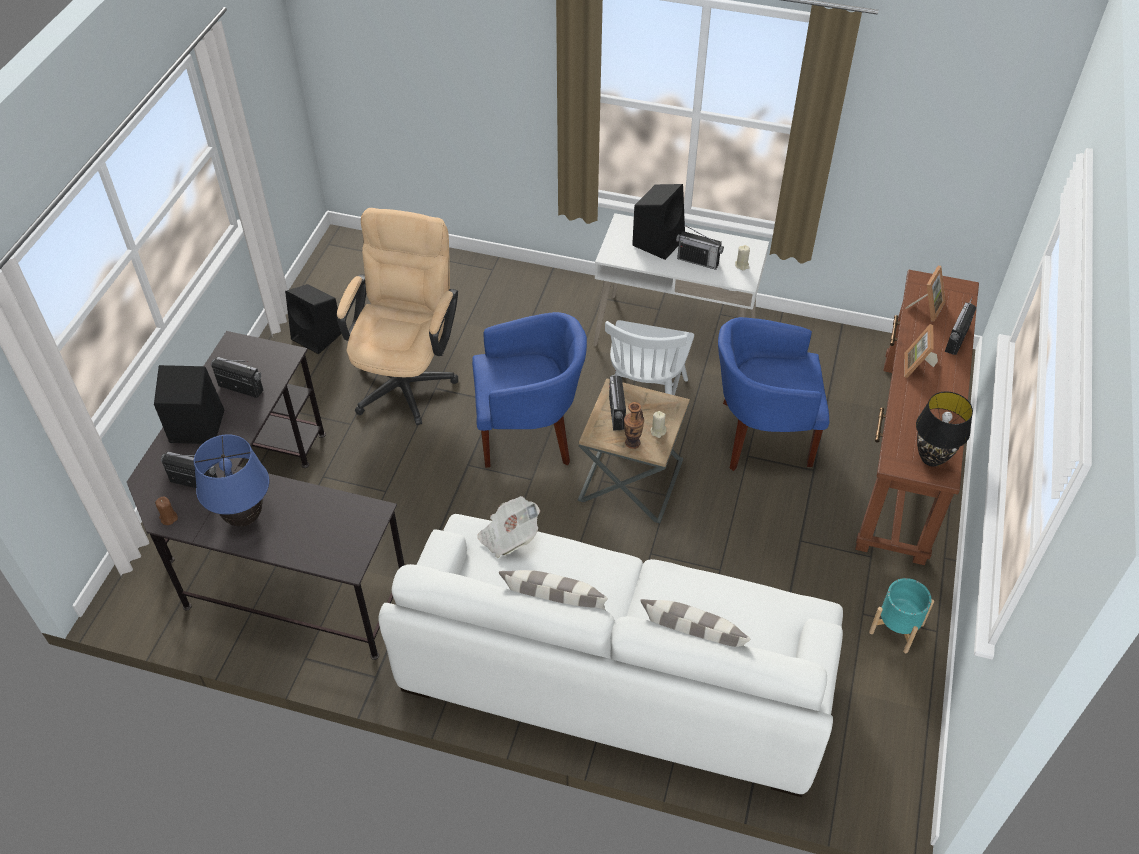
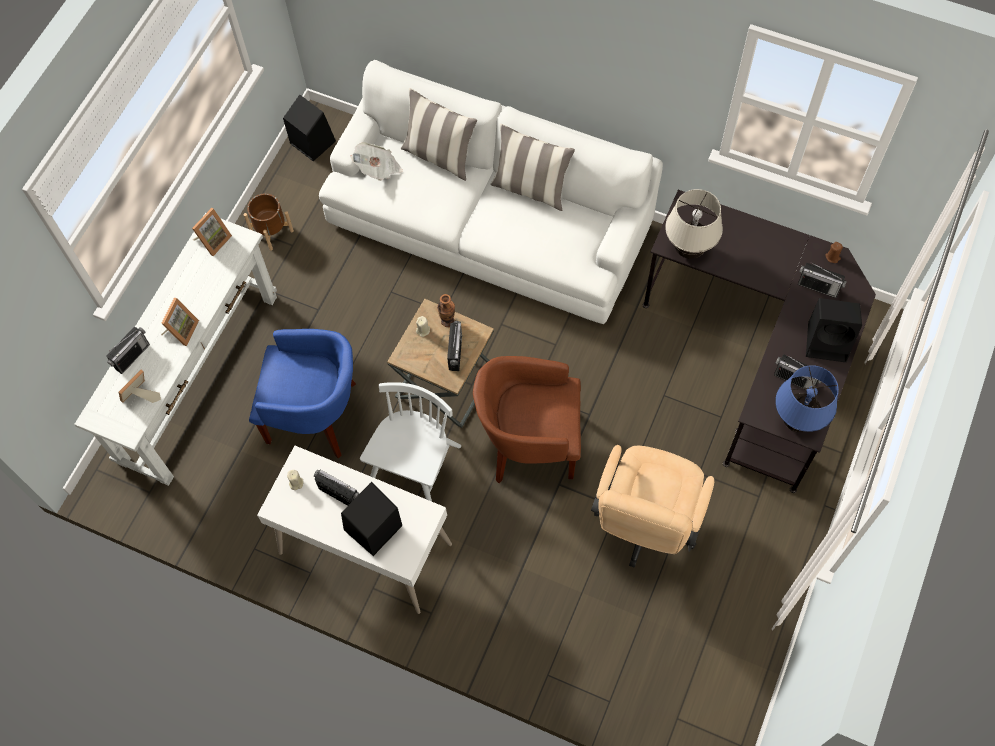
camera: 170 degrees left, 15 degrees up
blue table lamp [194,434,269,527] -> blue table lamp moved to [775,365,839,433]
black speaker [285,284,342,354] -> black speaker moved to [283,95,336,161]
blue armchair [472,312,587,468] -> brown armchair [473,356,581,483]
newspaper [477,496,540,558] -> newspaper moved to [351,142,403,181]
brown console table [855,270,979,565] -> white console table [74,213,277,486]
turquoise planter [869,578,934,653] -> brown planter [244,193,294,251]
black table lamp [916,391,973,467] -> picture frame [192,208,232,256]
none -> beige table lamp [665,189,723,259]

